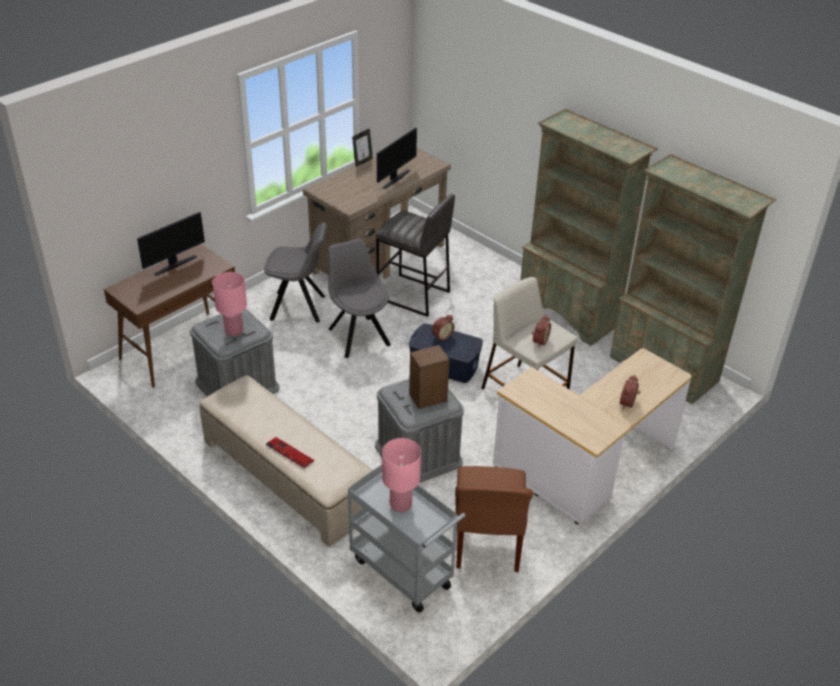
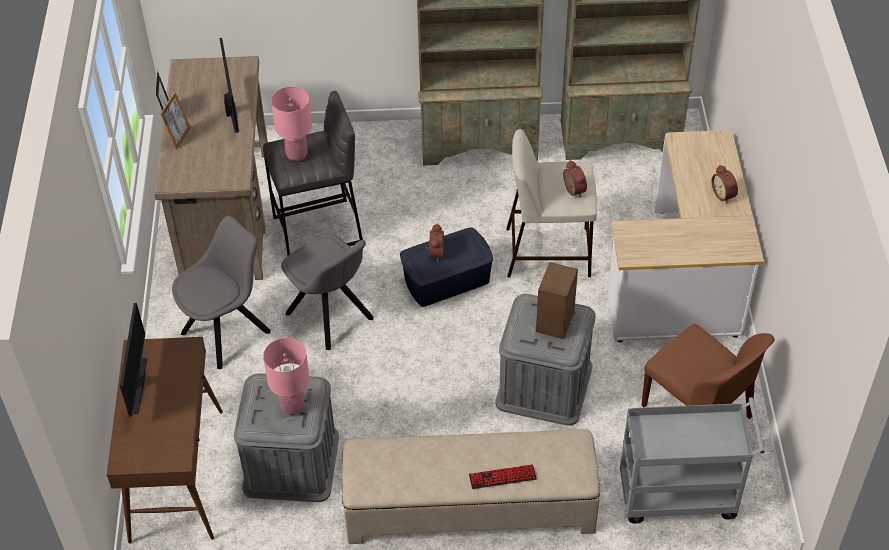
camera: 45 degrees left, 10 degrees up
grey chair [328,239,391,358] -> grey chair turned 150 degrees counterclockwise [281,234,373,350]
pink table lamp [382,438,421,513] -> pink table lamp moved to [271,86,312,161]
none -> picture frame [160,92,191,150]

